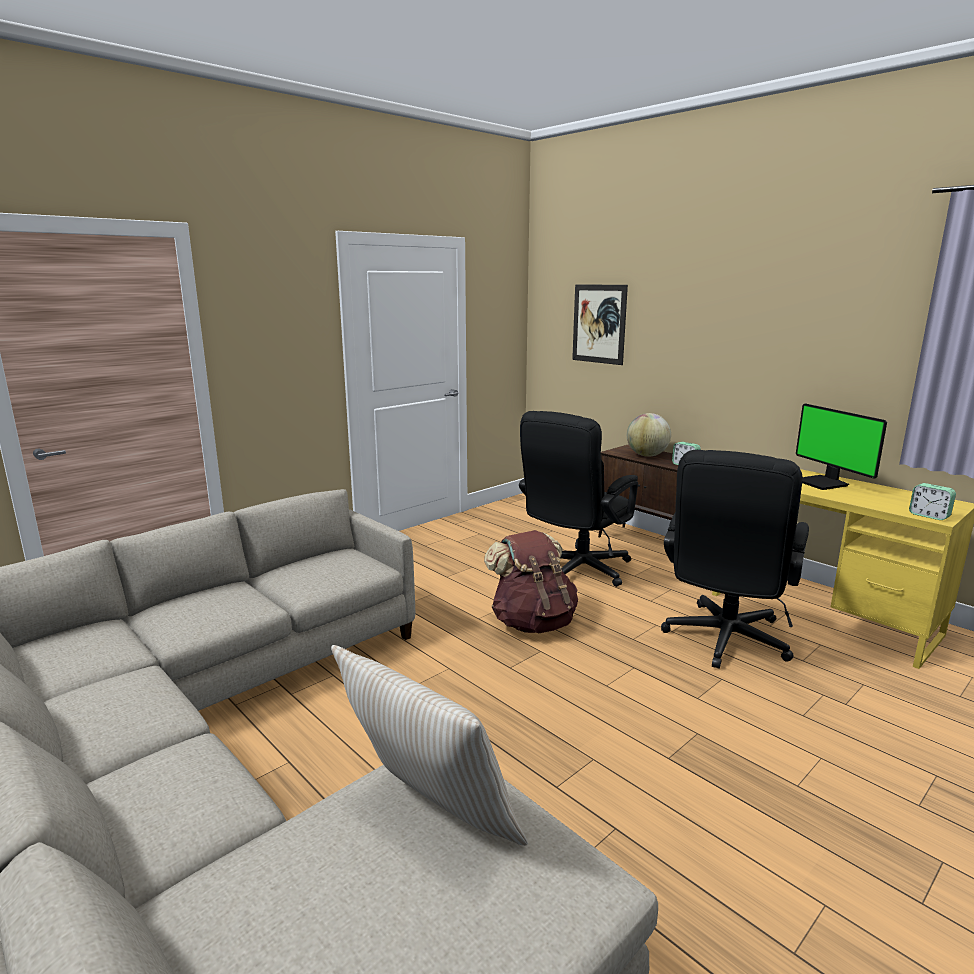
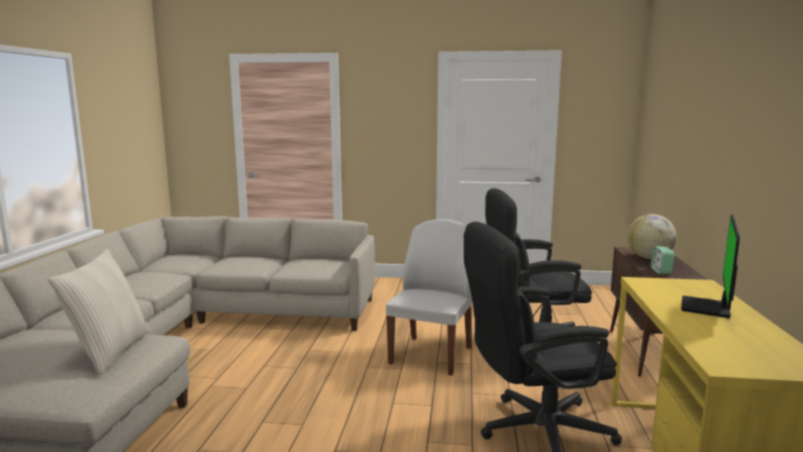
camera: 50 degrees right, 5 degrees down
brown backpack [484,530,578,633] -> white chair [386,219,472,376]
picture [572,284,628,365] -> none
alarm clock [909,483,956,520] -> none

